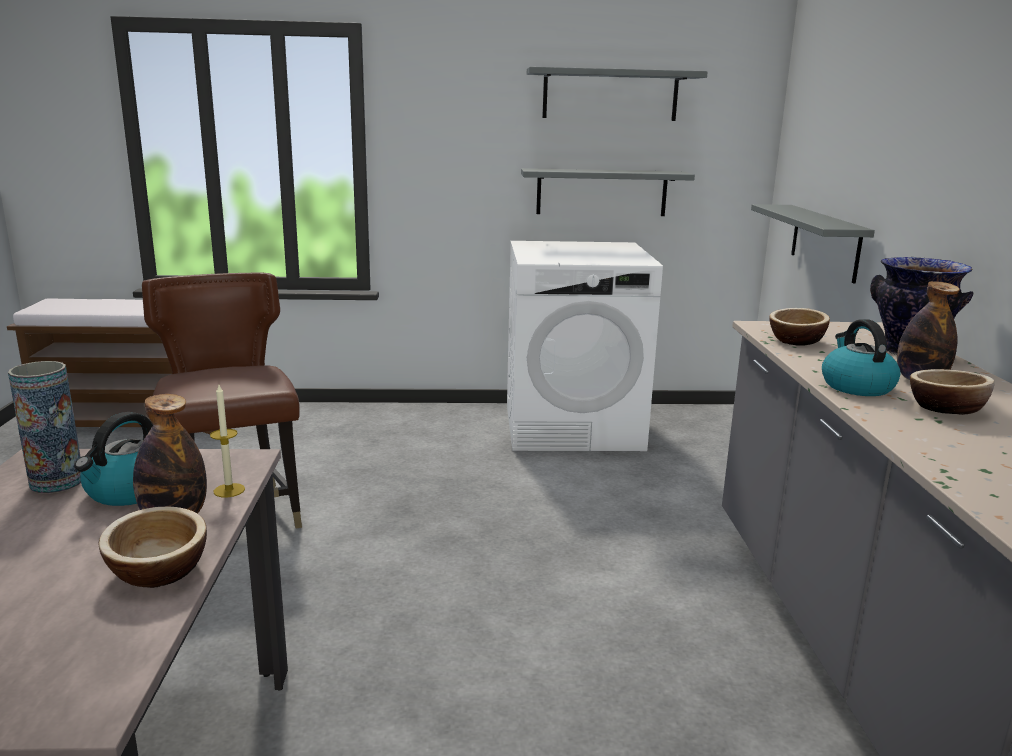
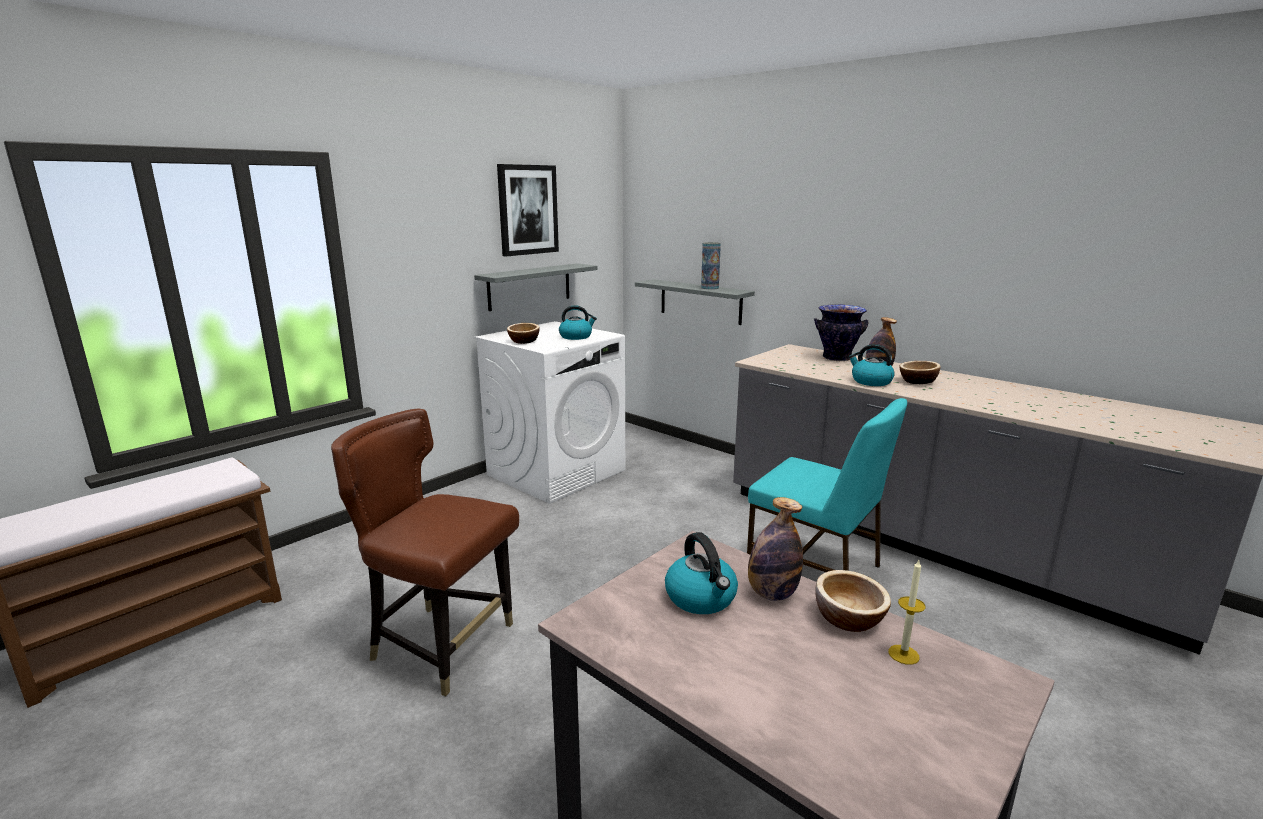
camera: 45 degrees left, 0 degrees up
vase [8,361,81,494] -> vase moved to [701,242,721,290]
candle [210,385,245,497] -> candle moved to [888,560,925,665]
grey shelf [527,67,708,121] -> picture [497,164,559,257]
bowl [769,308,830,346] -> bowl moved to [507,323,540,344]
none -> kettle [559,305,597,340]
none -> turquoise chair [747,398,907,572]

